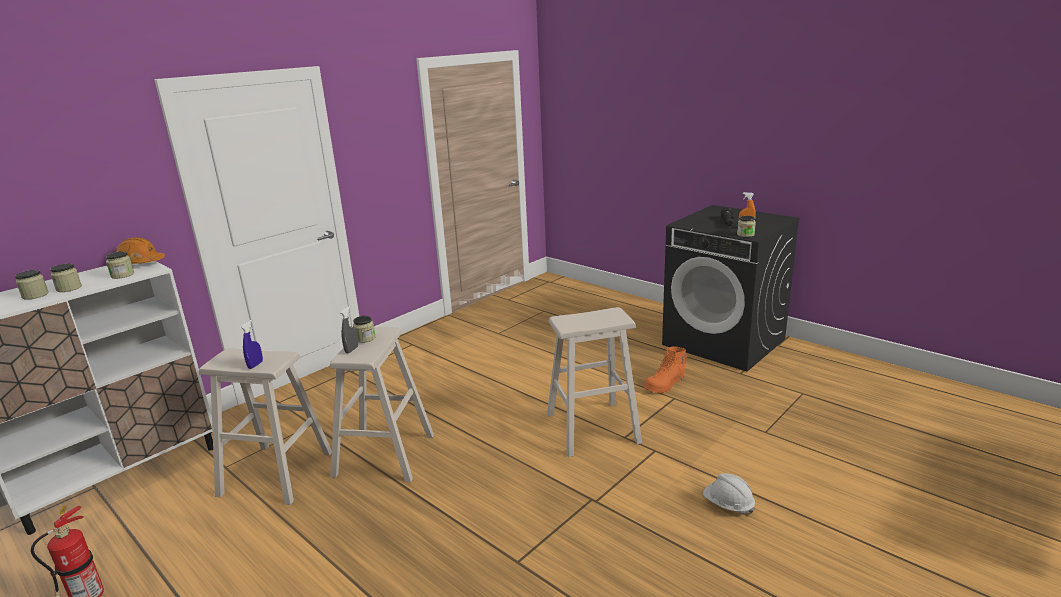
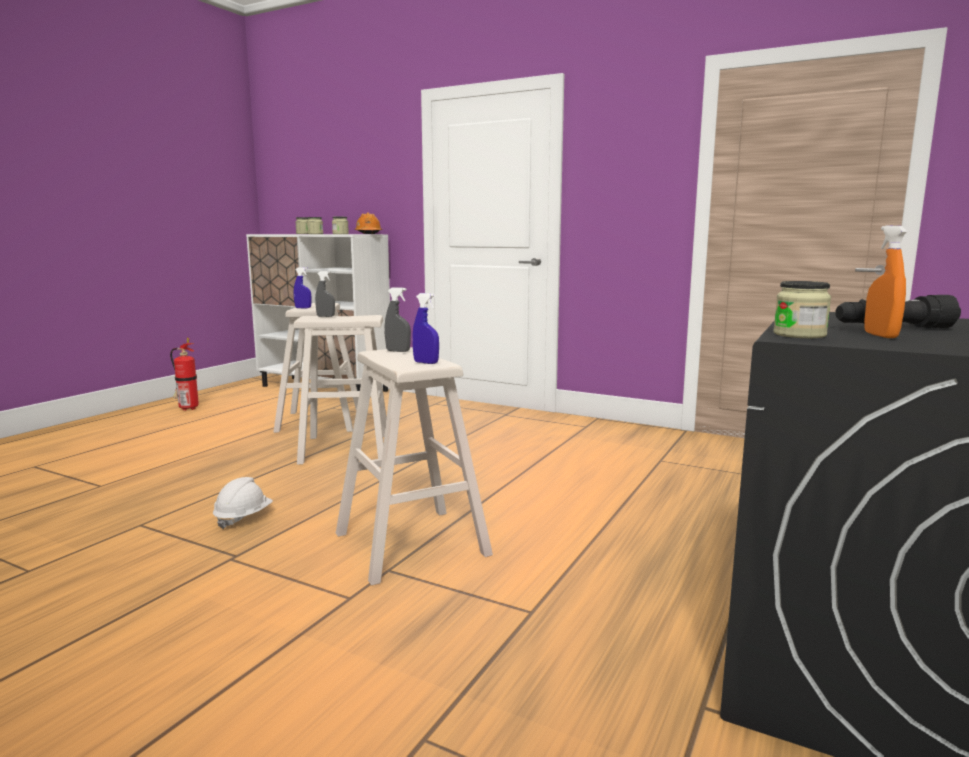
camera: 75 degrees right, 10 degrees down
jar [353,316,375,343] -> none
orange boot [644,347,688,393] -> none
white hard hat [703,473,755,515] -> white hard hat moved to [213,477,273,529]
none -> grey spray bottle [384,287,411,352]
none -> blue spray bottle [412,293,439,364]

